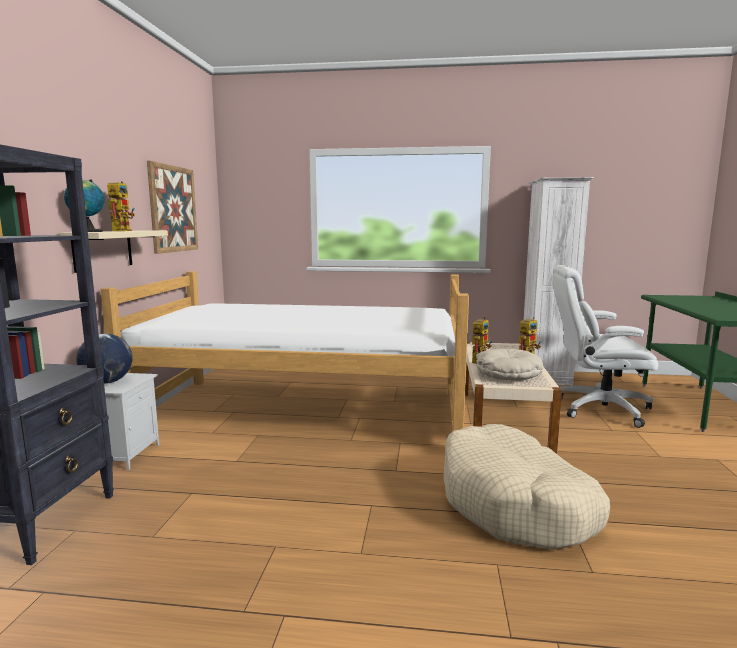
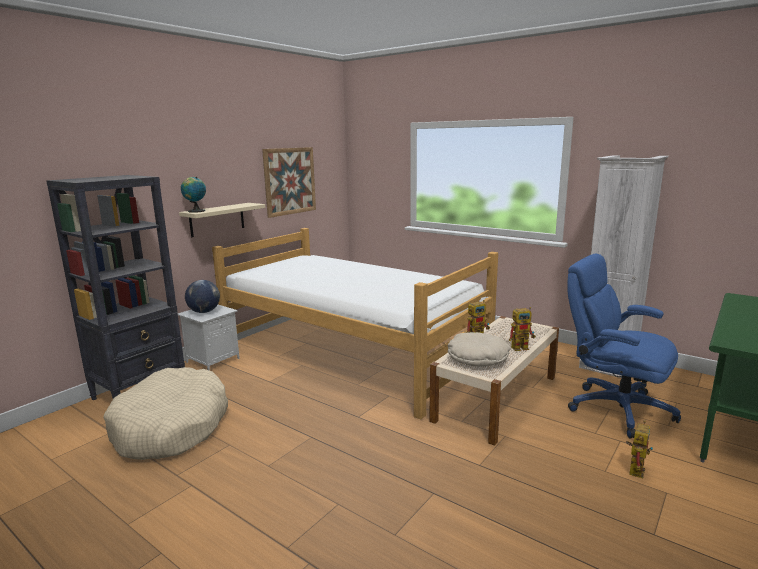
camera: 30 degrees right, 5 degrees up
toy robot [107,181,135,231] -> toy robot moved to [626,420,653,478]
beige dog bed [443,424,610,550] -> beige dog bed moved to [104,367,228,460]
white office chair [553,265,658,428] -> blue office chair [567,254,681,439]

